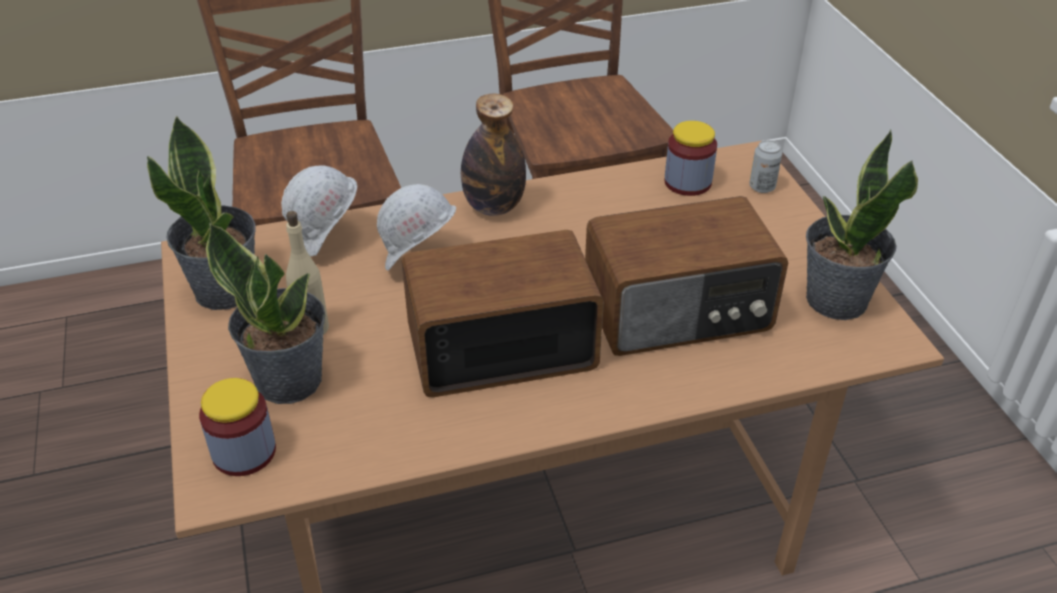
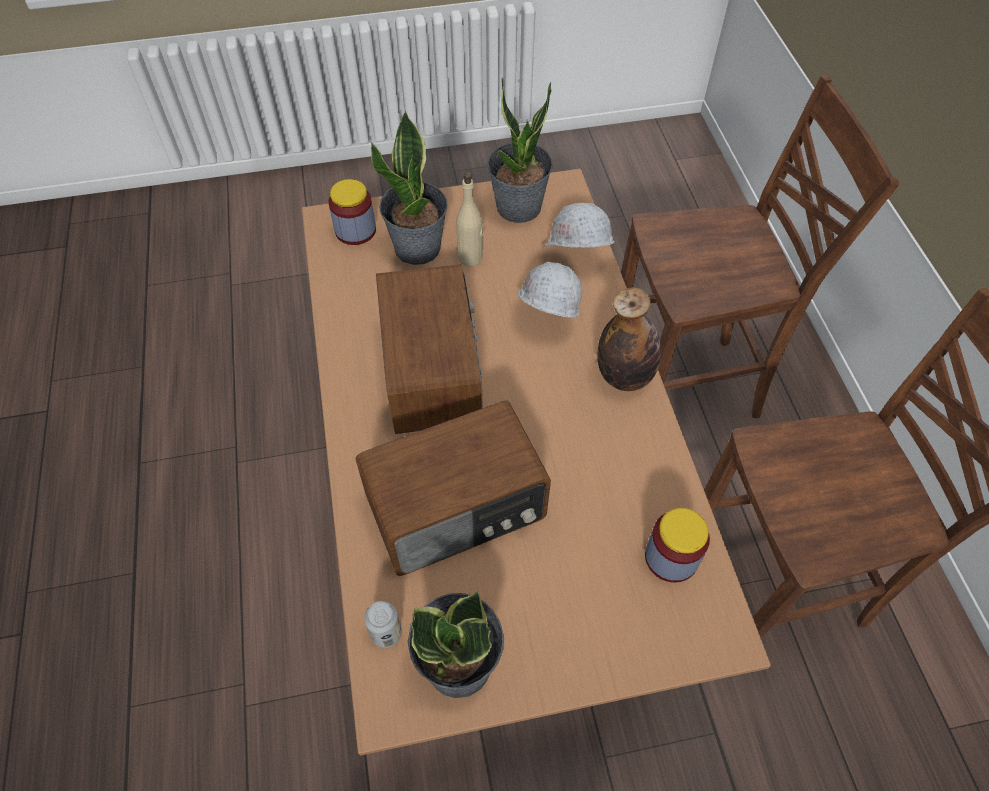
camera: 95 degrees right, 15 degrees up
radio [585,196,788,356] -> radio turned 105 degrees counterclockwise [356,400,551,576]
can [749,140,782,193] -> can moved to [364,601,402,648]

